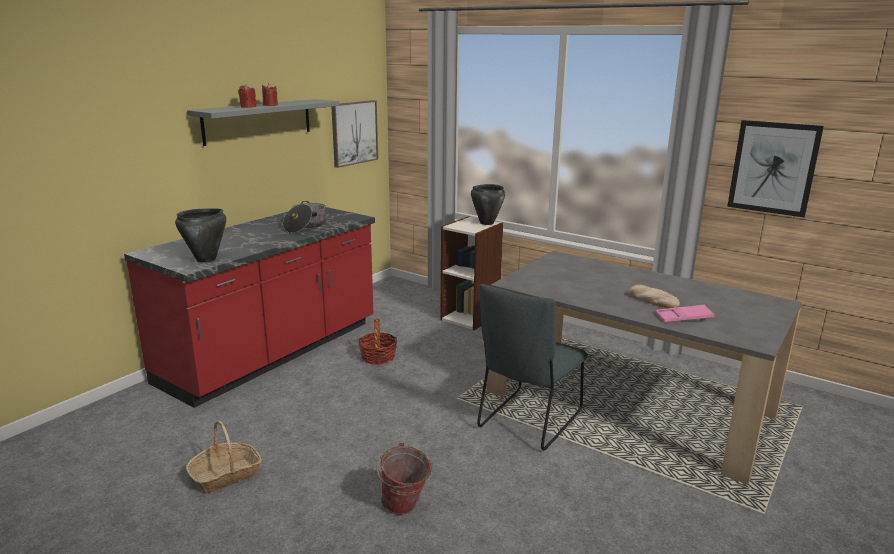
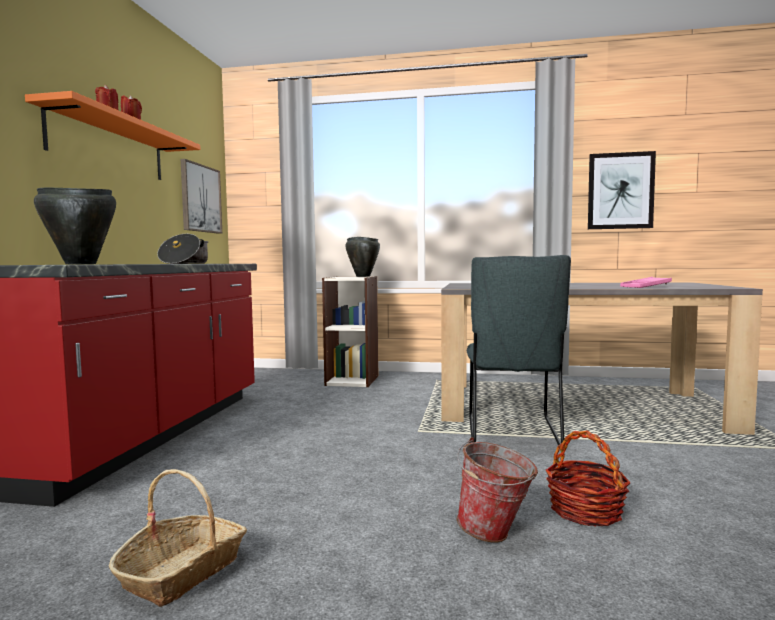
camera: 25 degrees left, 15 degrees down
grey shelf [187,99,339,146] -> orange shelf [25,91,201,180]
basket [358,319,397,364] -> basket moved to [546,430,631,527]
bread [628,285,680,309] -> none

